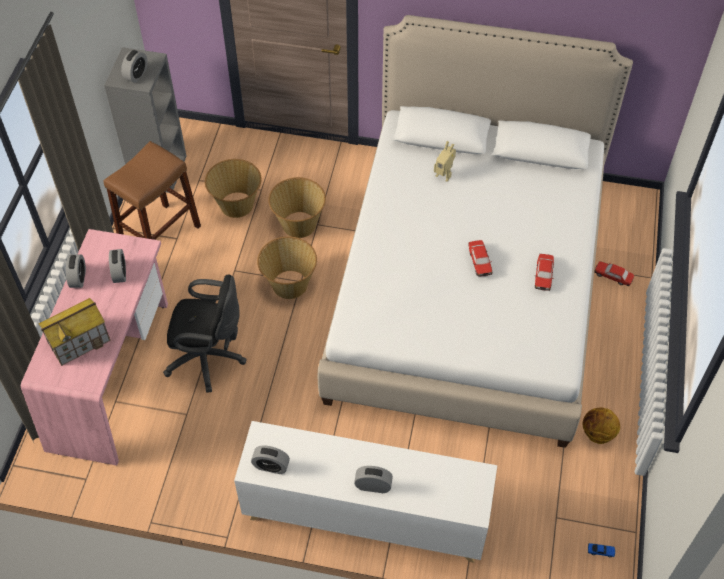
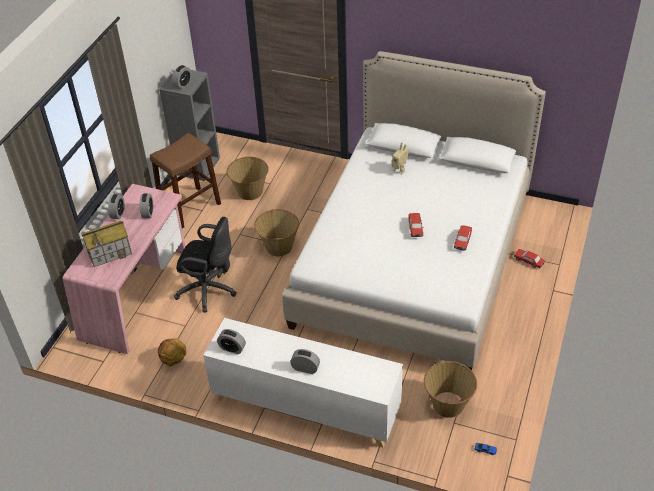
camera: 10 degrees right, 10 degrees down
basket [268,177,326,238] -> basket moved to [424,361,477,418]
basketball [583,407,620,444] -> basketball moved to [158,338,186,366]

